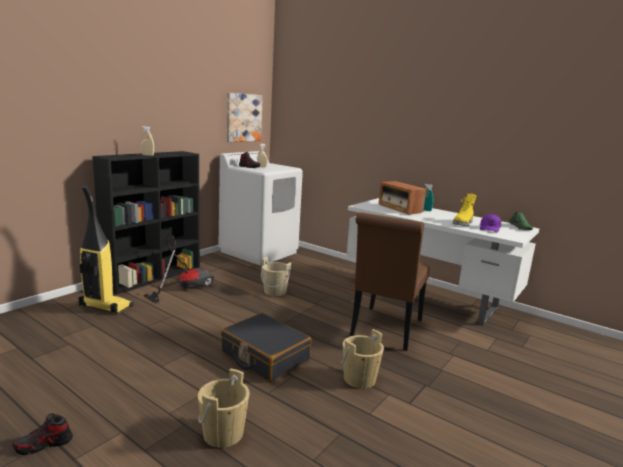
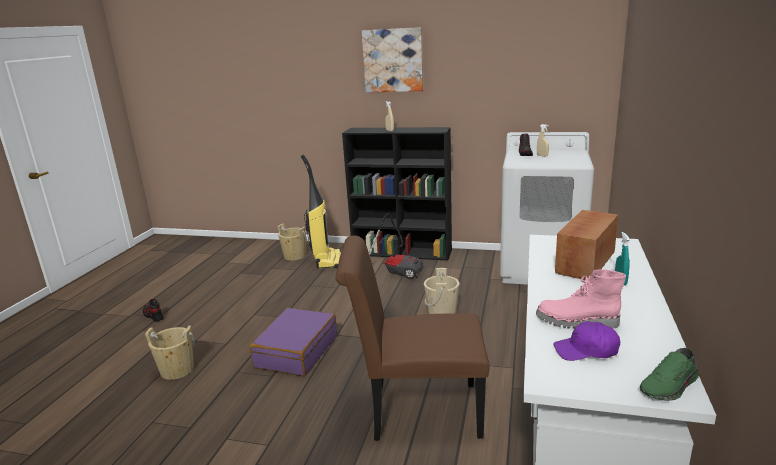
camera: 70 degrees right, 5 degrees up
black suitcase [221,313,312,382] -> purple suitcase [250,308,337,376]
picture [227,93,263,142] -> picture moved to [361,27,423,93]
beige bucket [341,329,384,389] -> beige bucket moved to [277,224,307,261]
yellow boot [453,194,476,226] -> pink boot [536,269,626,329]

